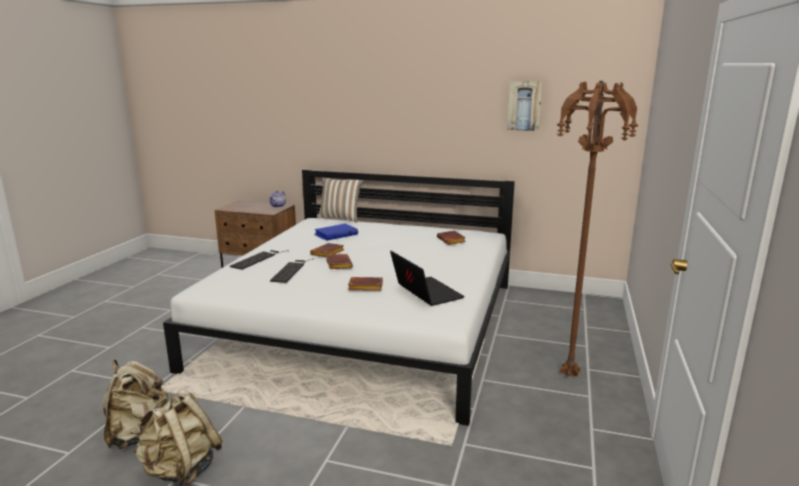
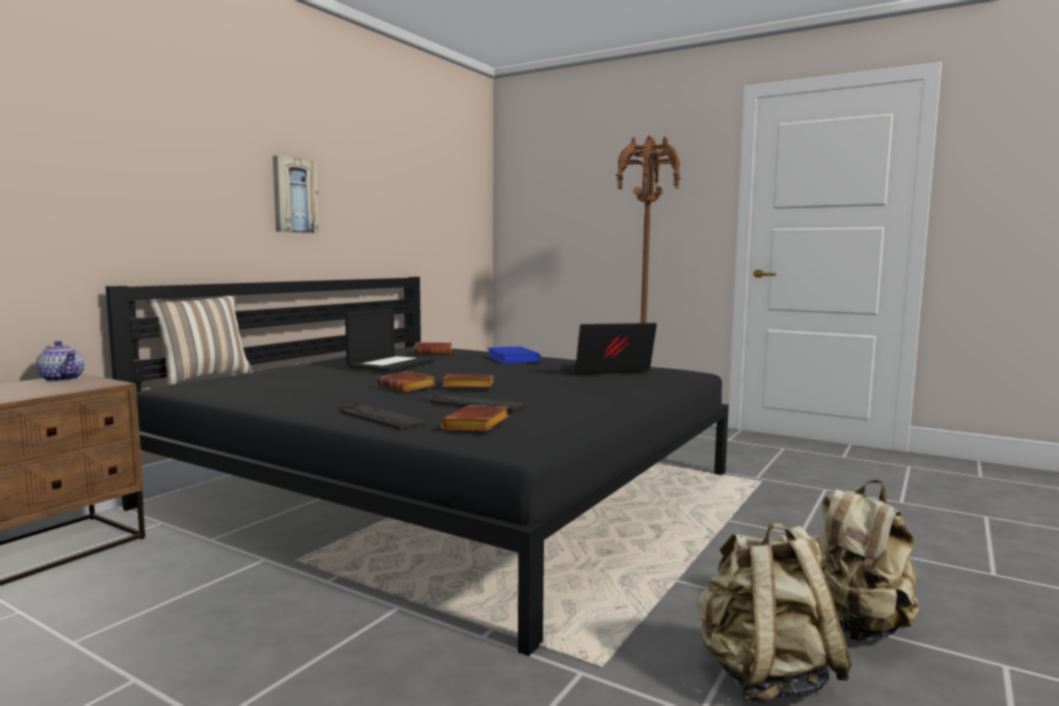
camera: 75 degrees left, 10 degrees down
white bed [163,169,515,426] -> black bed [106,277,729,656]
blue book [314,224,358,241] -> blue book moved to [487,346,541,364]
brown book [348,277,383,291] -> brown book moved to [441,406,509,431]
picture [507,81,543,131] -> picture moved to [273,155,319,233]
none -> laptop [345,308,434,372]

